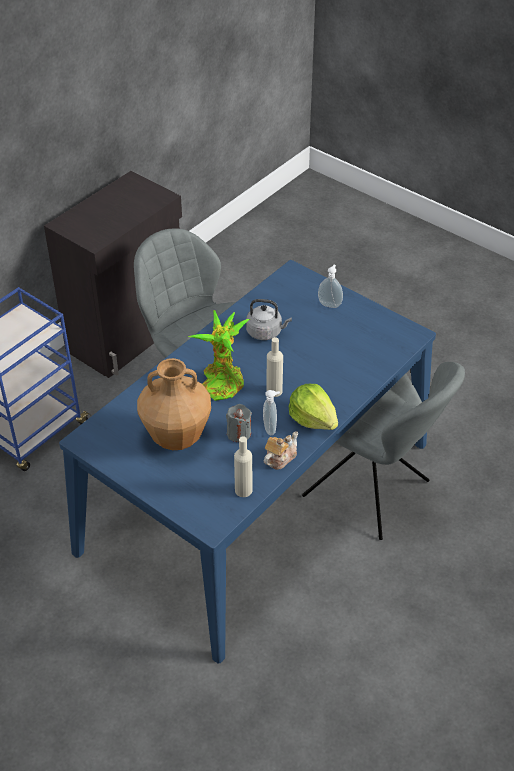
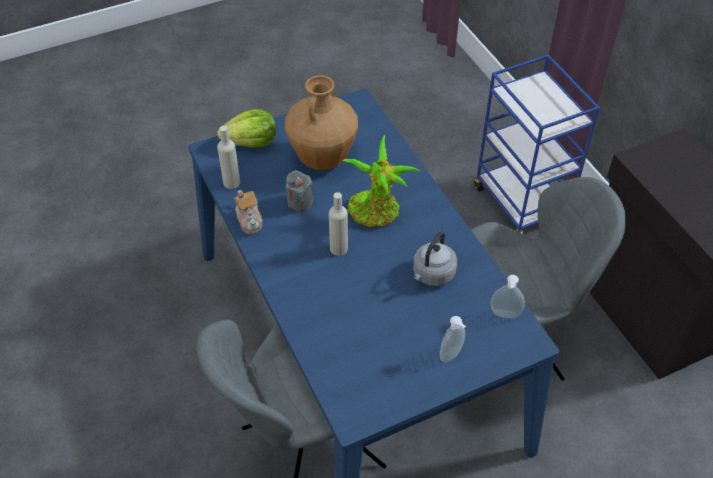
camera: 115 degrees right, 5 degrees up
soap dispenser [263,390,280,435] -> soap dispenser moved to [491,275,525,318]
lettuce [289,384,338,430] -> lettuce moved to [217,109,276,148]

